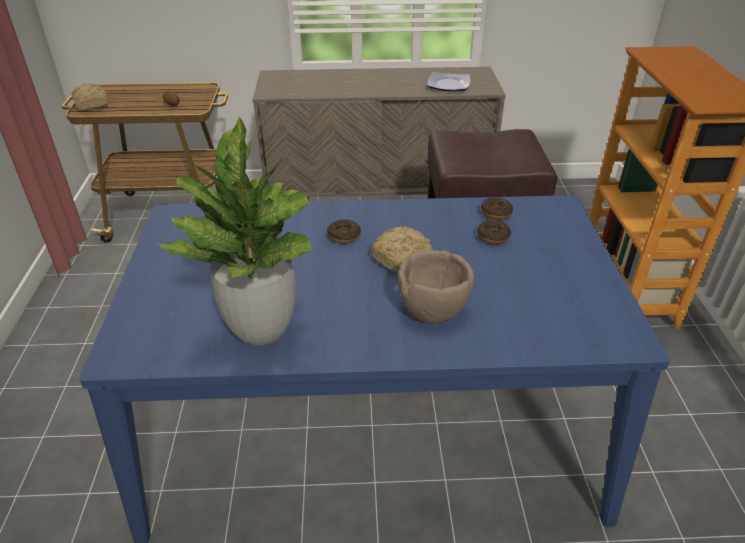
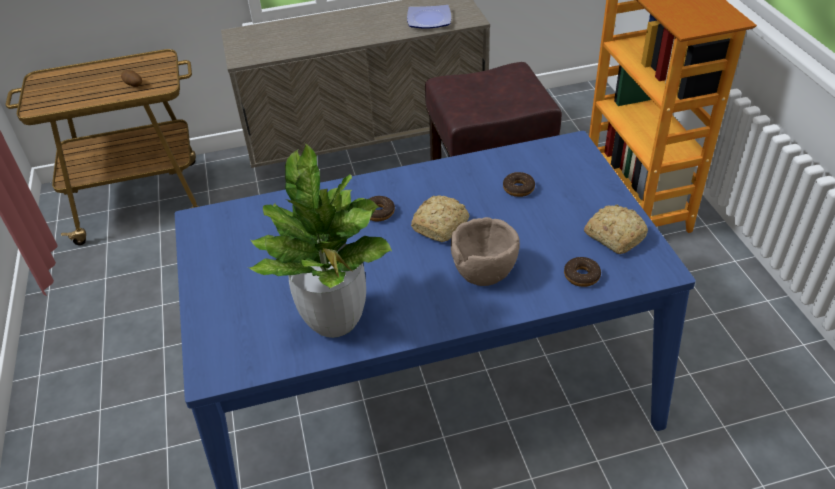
camera: 10 degrees left, 5 degrees up
bread [71,83,108,110] -> bread moved to [584,205,648,254]
donut [481,197,513,220] -> donut moved to [564,257,601,287]

